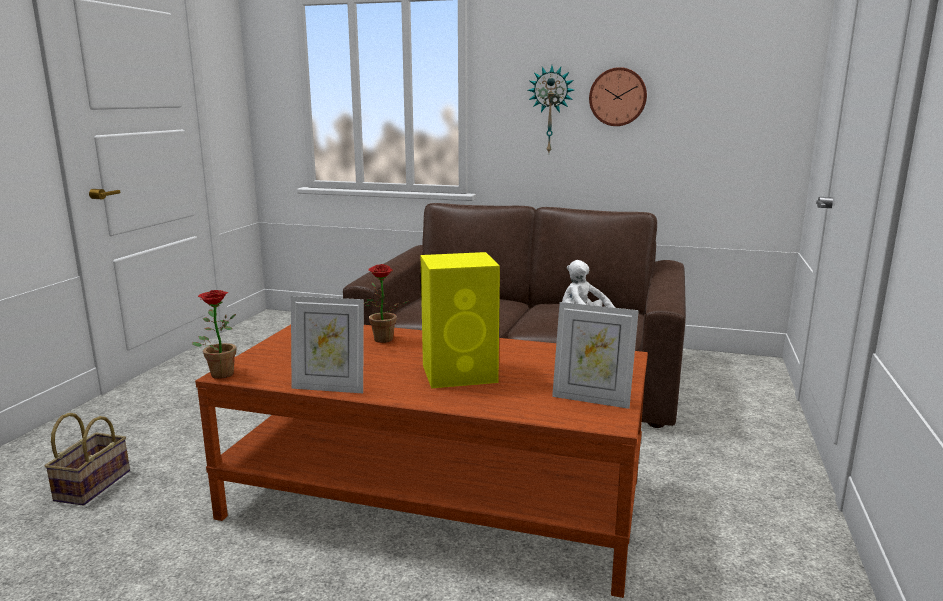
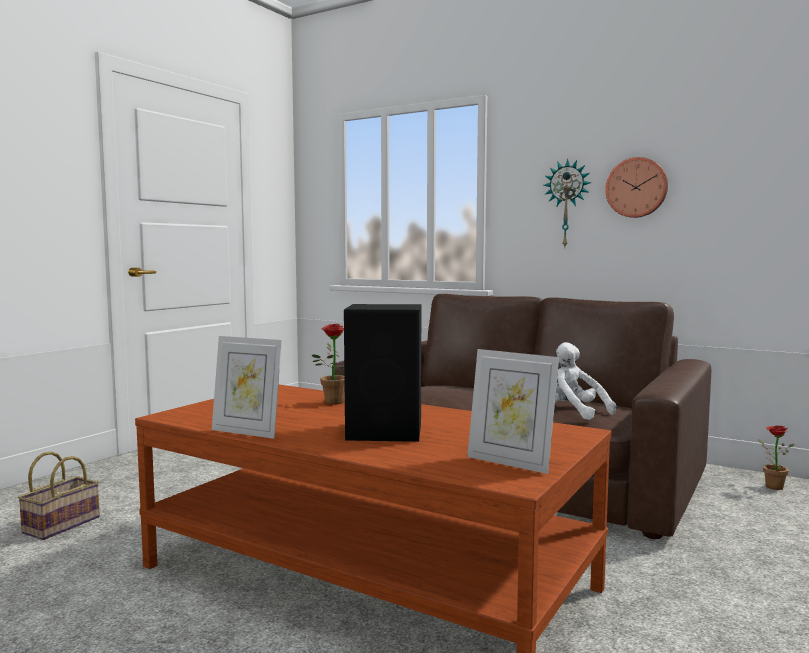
camera: 15 degrees right, 10 degrees down
potted plant [192,290,236,379] -> potted plant moved to [758,426,794,490]
yellow speaker [421,252,500,388] -> black speaker [344,304,421,442]

